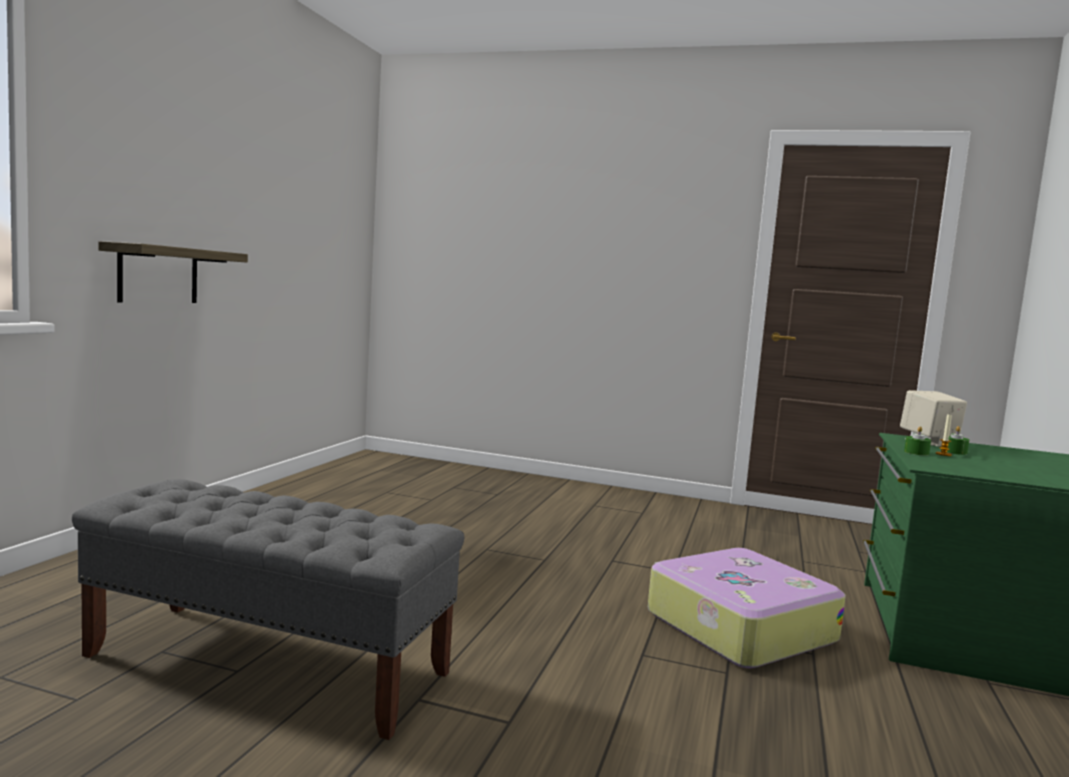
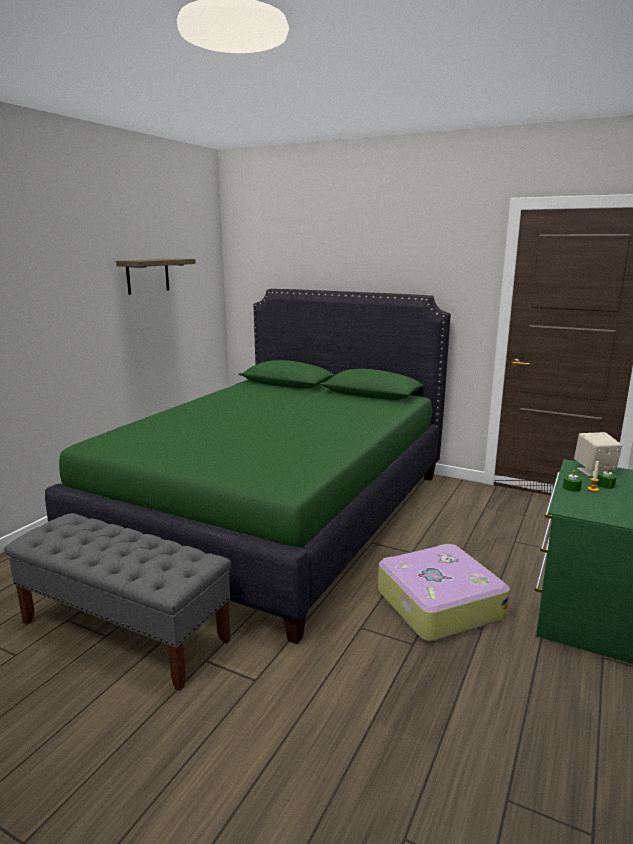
camera: 10 degrees right, 10 degrees up
shelf [98,241,248,303] -> shelf moved to [116,259,196,295]
none -> green bed [45,289,451,644]

